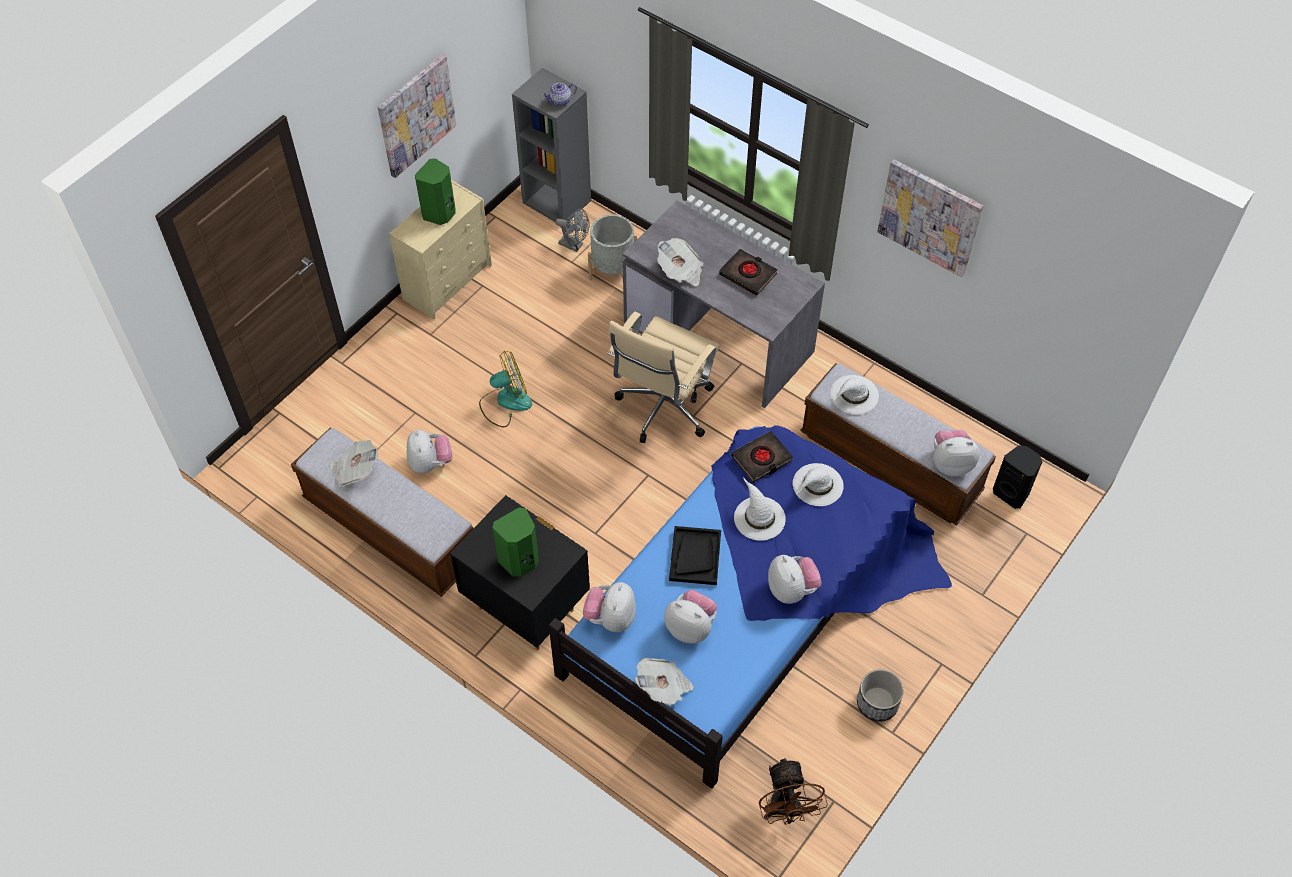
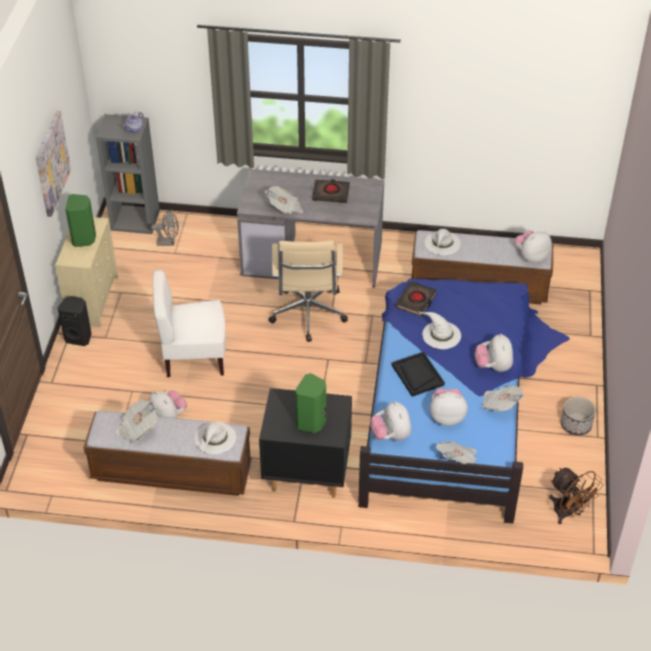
camera: 30 degrees left, 10 degrees down
fan [479,351,532,427] -> white chair [153,269,226,377]
grey planter [588,214,637,280] -> none
plush toy [768,555,821,604] -> plush toy turned 135 degrees counterclockwise [475,334,513,372]
white hat [793,463,844,506] -> white hat moved to [195,422,236,454]
picture [877,159,983,277] -> none
black speaker [993,445,1042,509] -> black speaker moved to [58,296,92,346]
none -> newspaper [481,385,523,411]

